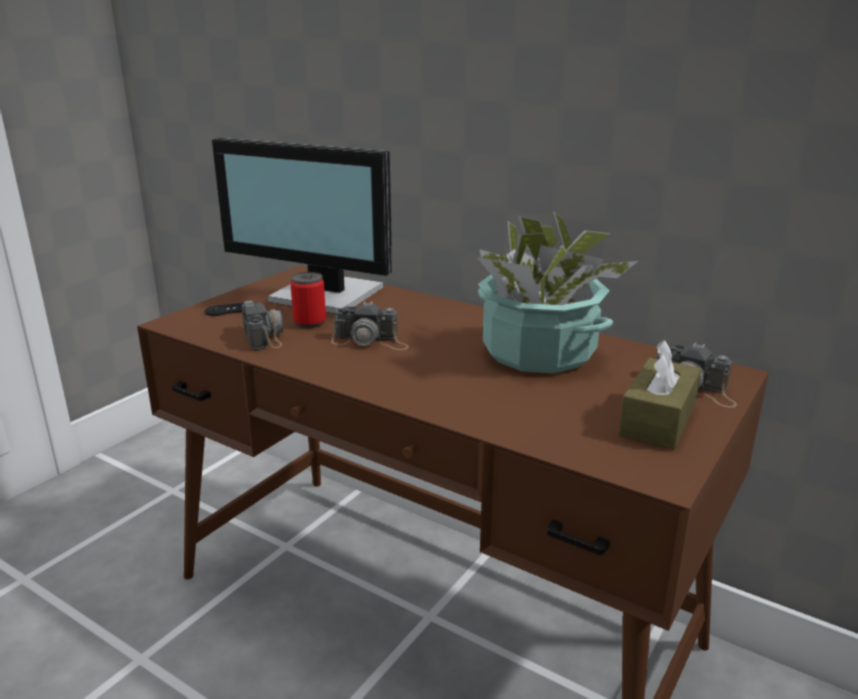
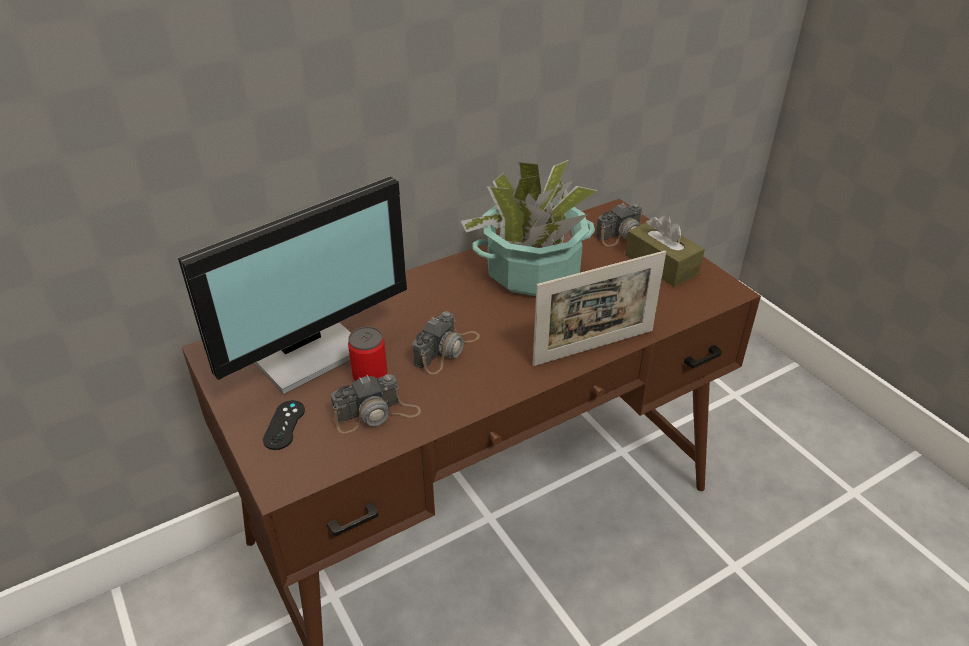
camera: 65 degrees left, 15 degrees up
camera [242,301,283,350] -> camera turned 150 degrees clockwise [331,374,421,433]
none -> picture frame [532,251,666,366]

